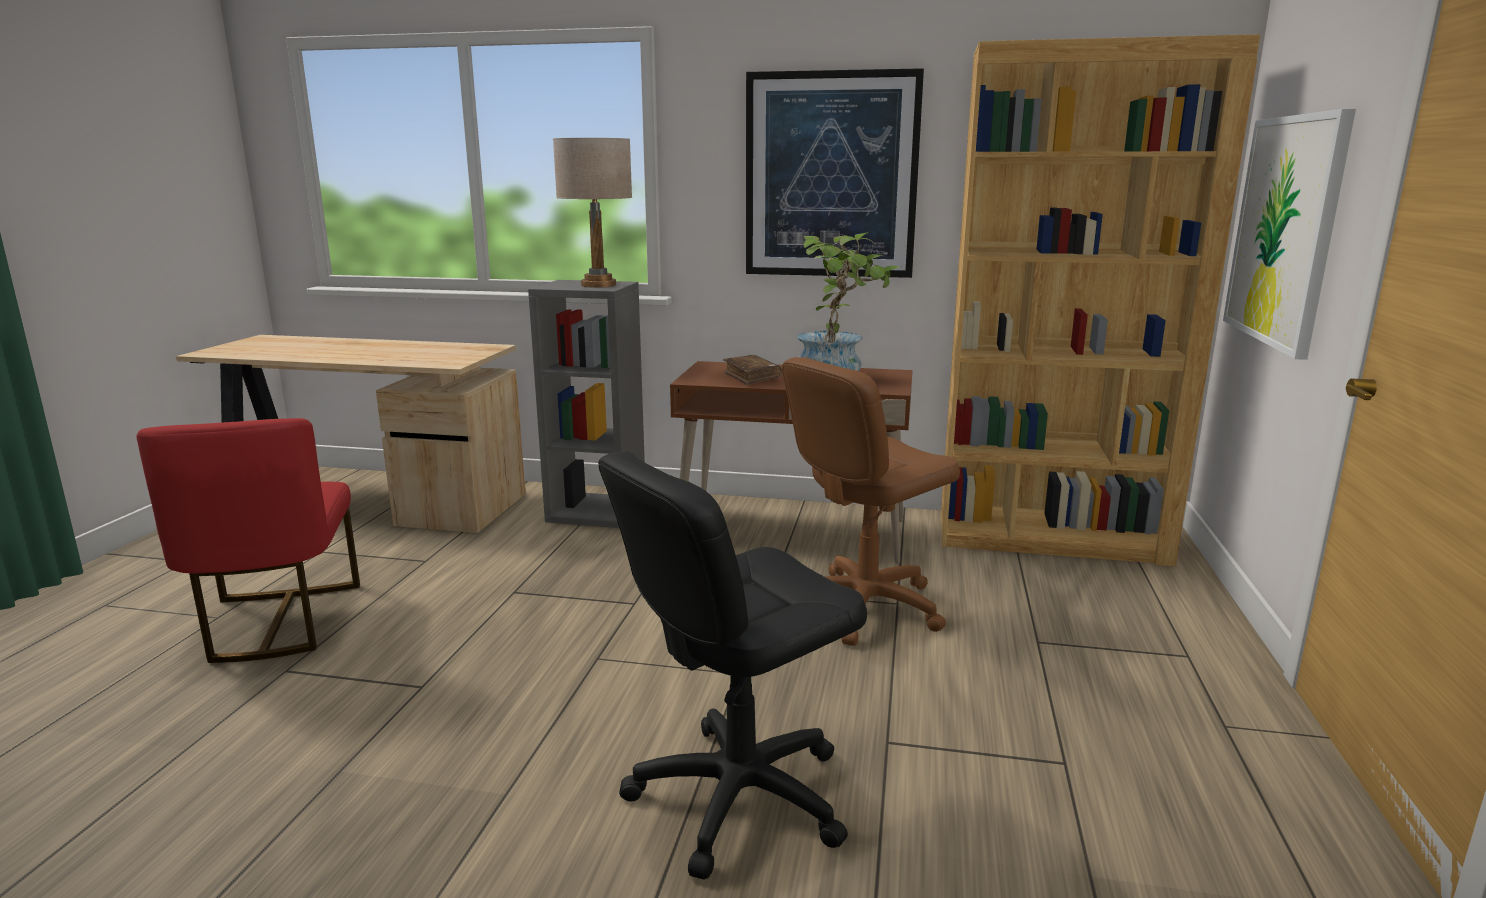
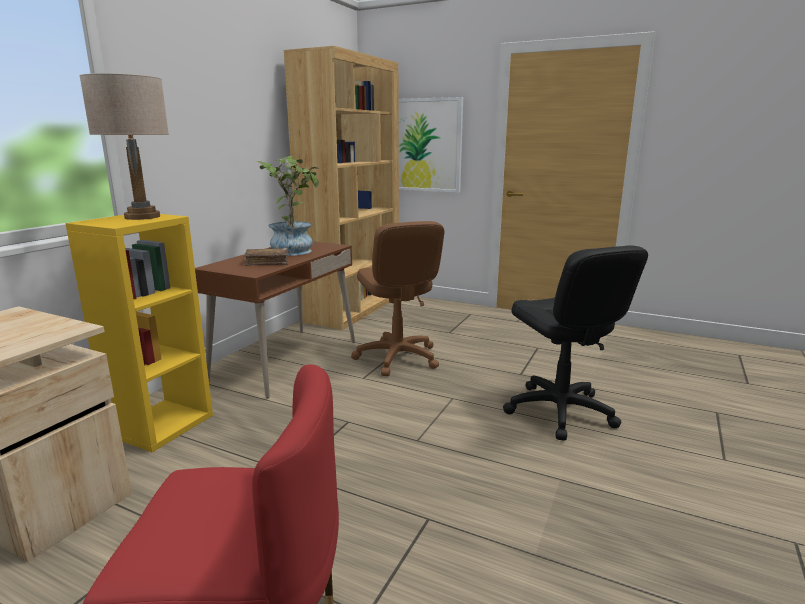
camera: 75 degrees left, 0 degrees up
grey bookcase [528,280,645,528] -> yellow bookcase [65,214,213,452]
picture [746,68,924,278] -> none

